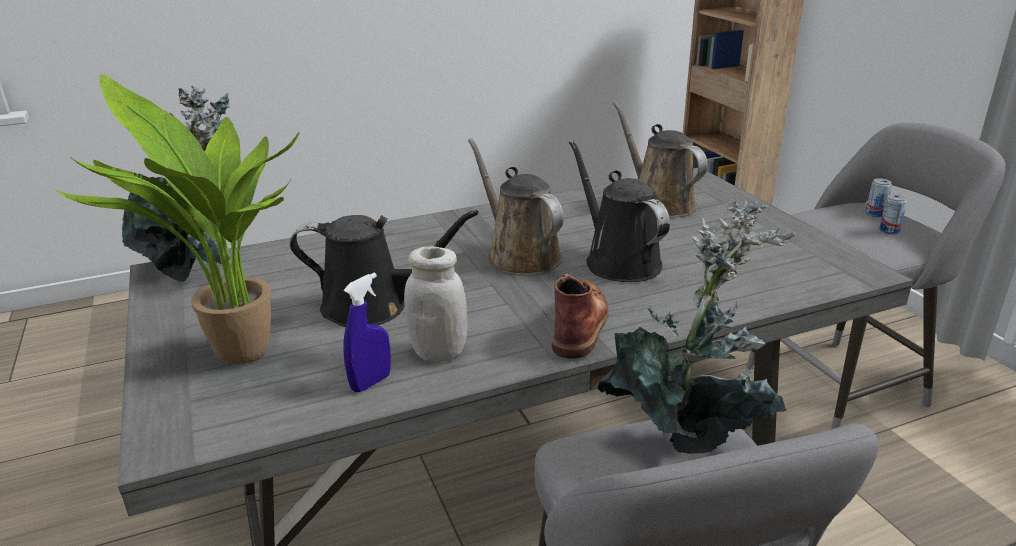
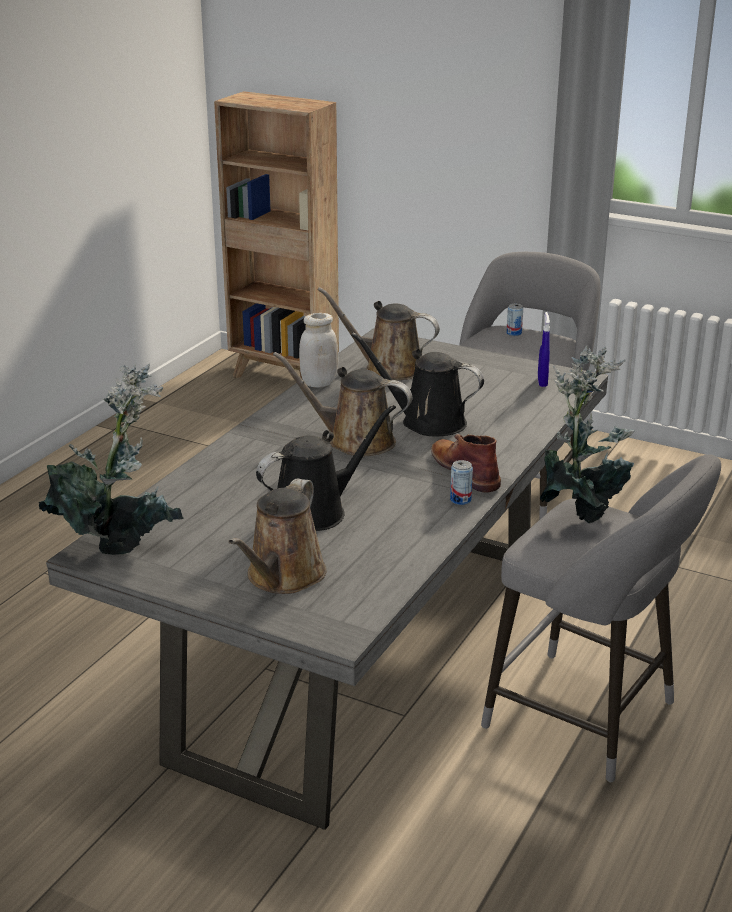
camera: 40 degrees left, 0 degrees up
potted plant [56,74,300,365] -> brown watering can [229,478,327,594]
blue spray bottle [343,273,391,392] -> blue spray bottle moved to [538,312,550,387]
white jar [404,246,467,362] -> white jar moved to [299,313,338,388]
can [879,194,907,235] -> can moved to [450,460,473,505]

